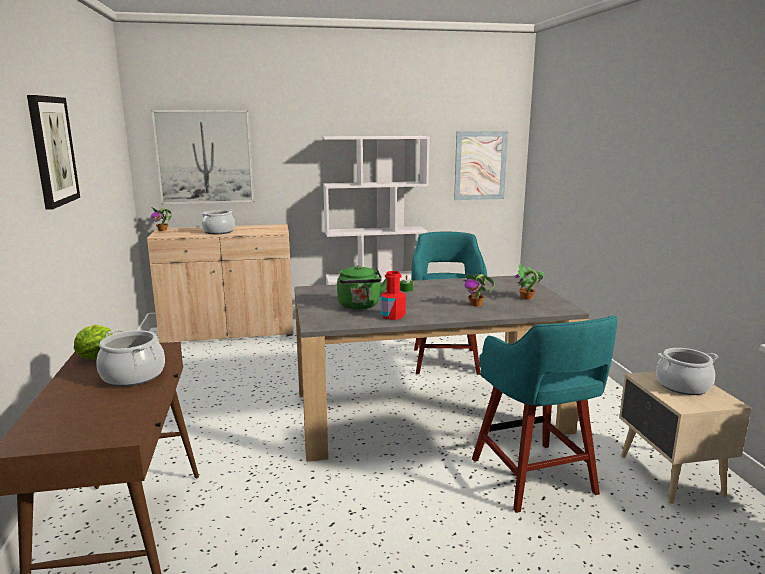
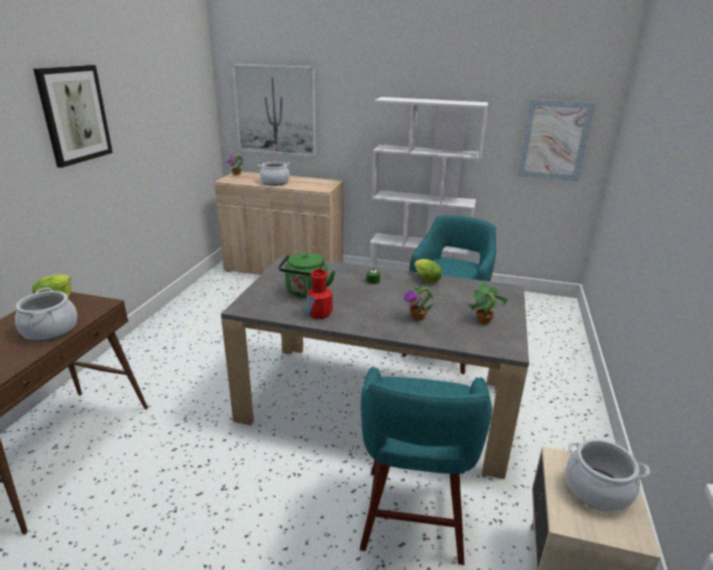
camera: 25 degrees right, 10 degrees up
none -> lettuce [414,259,442,283]

